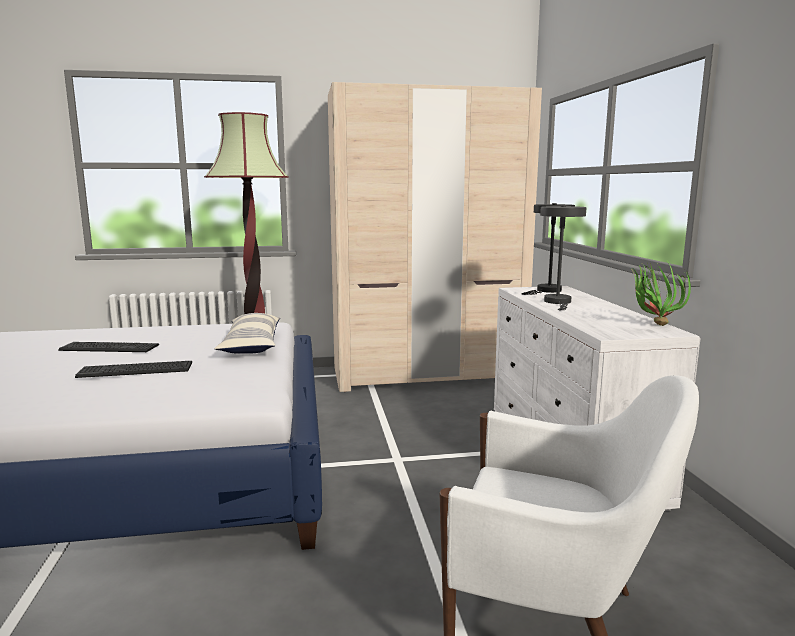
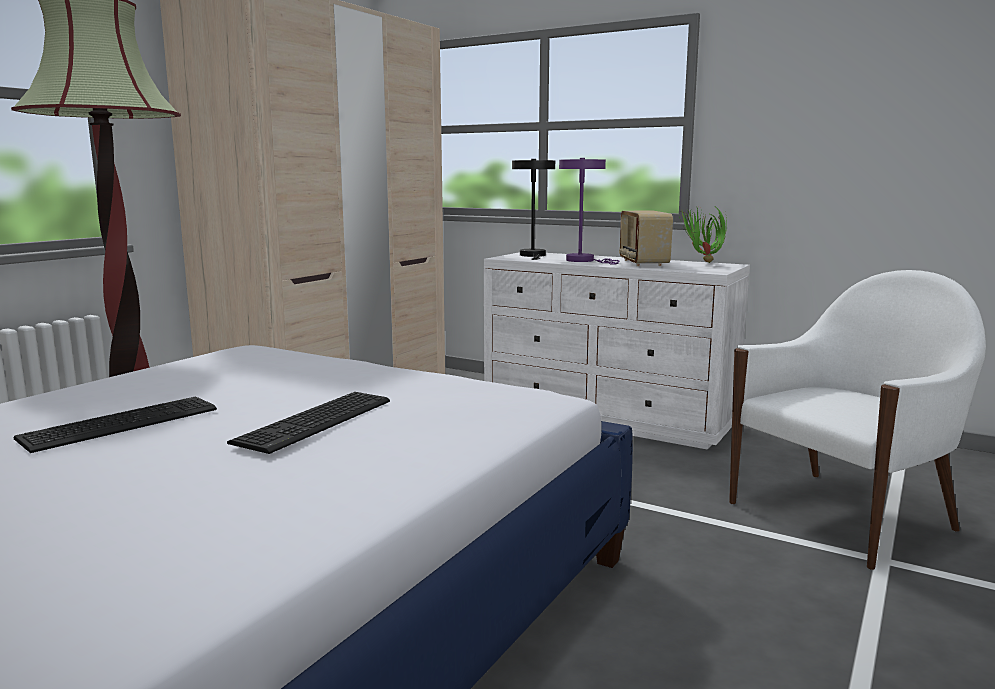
camera: 50 degrees left, 0 degrees up
pillow [214,313,280,354] -> none
grey table lamp [540,205,587,310] -> purple table lamp [559,158,619,265]
none -> radio [619,211,673,267]

